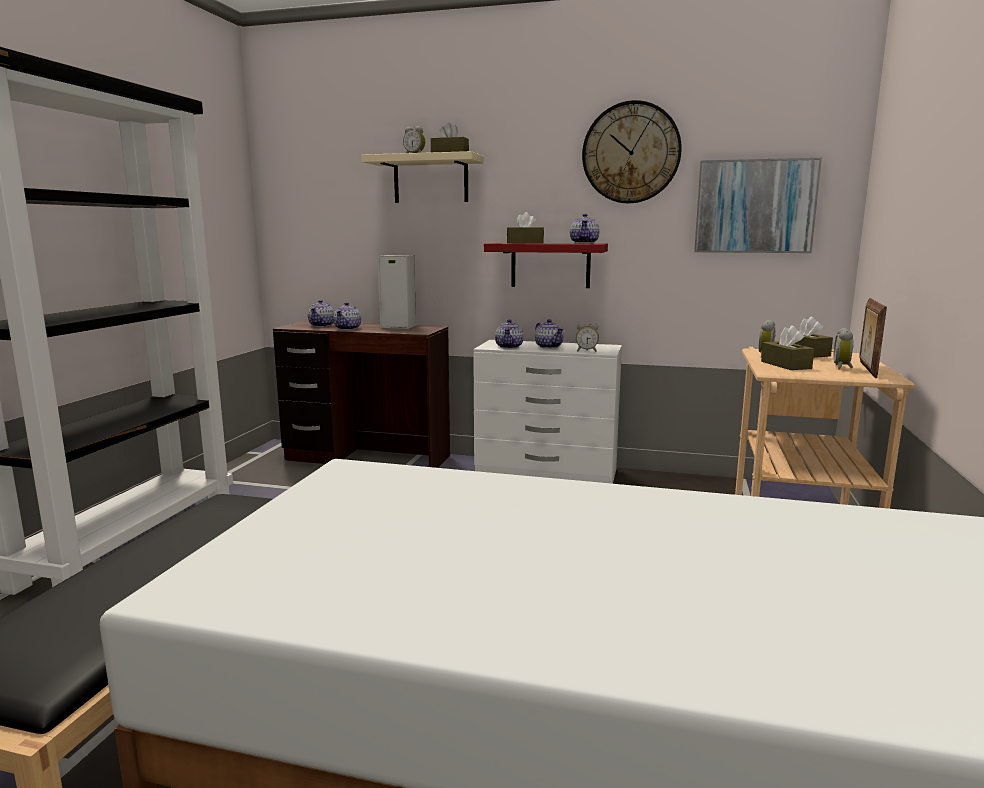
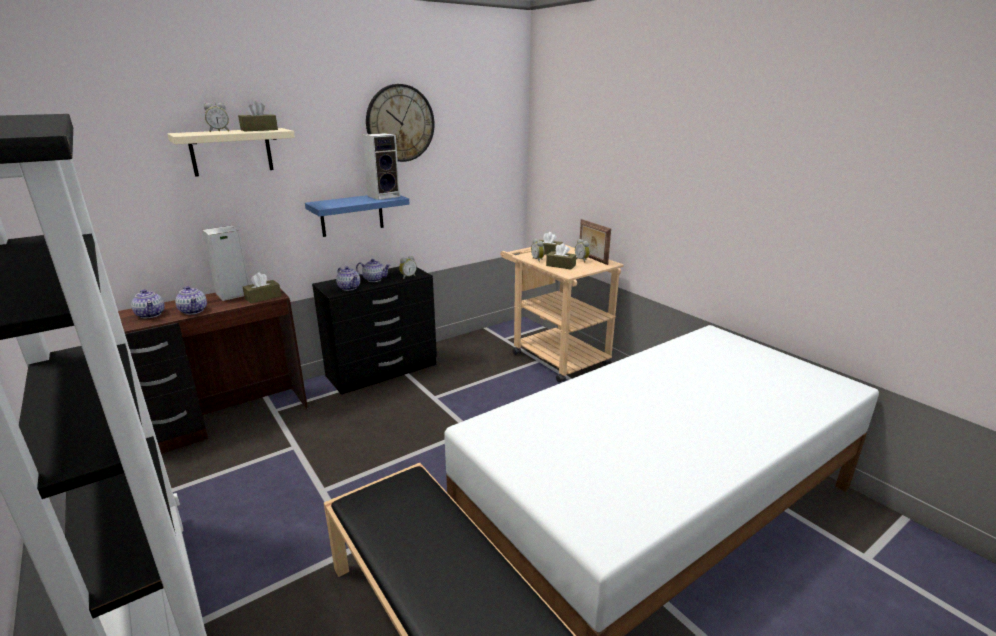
camera: 50 degrees left, 10 degrees up
white dresser [473,340,622,484] -> black dresser [312,267,437,395]
red shelf [484,243,608,288] -> blue shelf [305,195,409,237]
brown tissue box [507,212,544,243] -> brown tissue box moved to [243,272,281,303]
teapot [570,214,600,243] -> speaker [362,133,400,200]
picture [694,158,822,253] -> none

